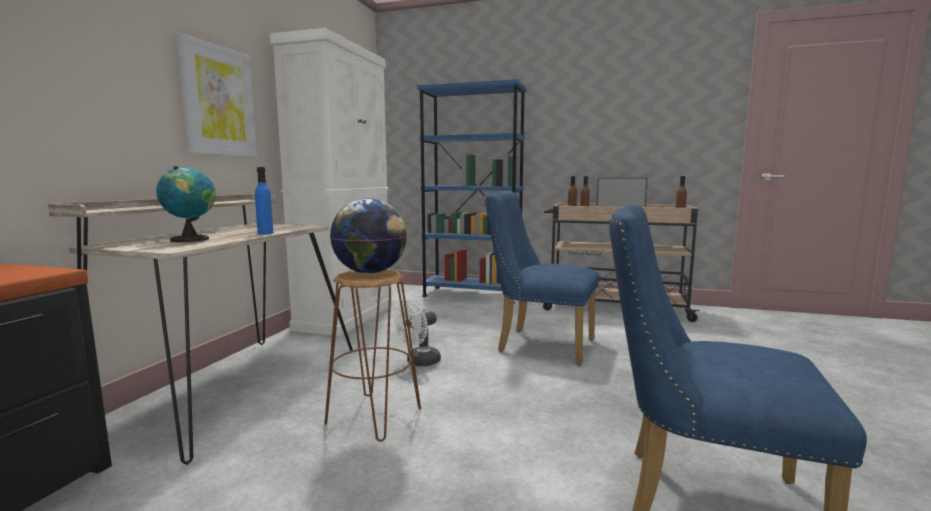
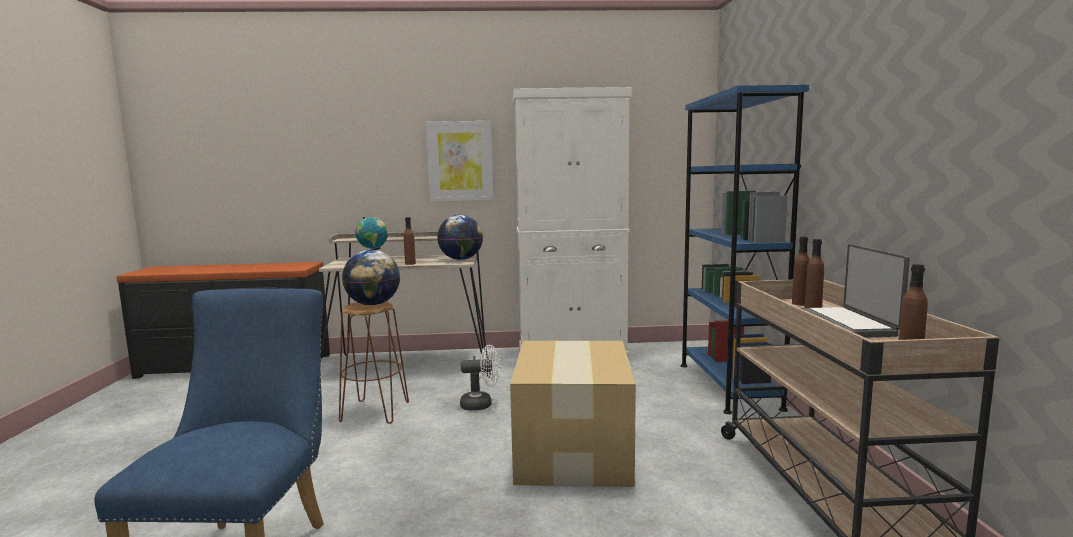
camera: 70 degrees right, 0 degrees up
blue bottle [255,167,273,234] -> brown bottle [404,217,416,265]
white fan [394,302,441,366] -> white fan turned 150 degrees clockwise [460,345,500,411]
blue chair [485,192,599,366] -> cardboard box [510,341,636,487]
none -> globe [437,215,483,260]

